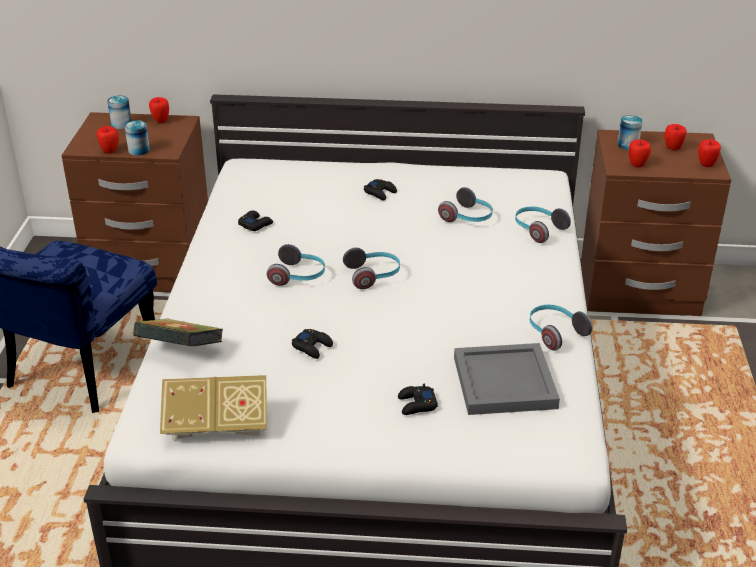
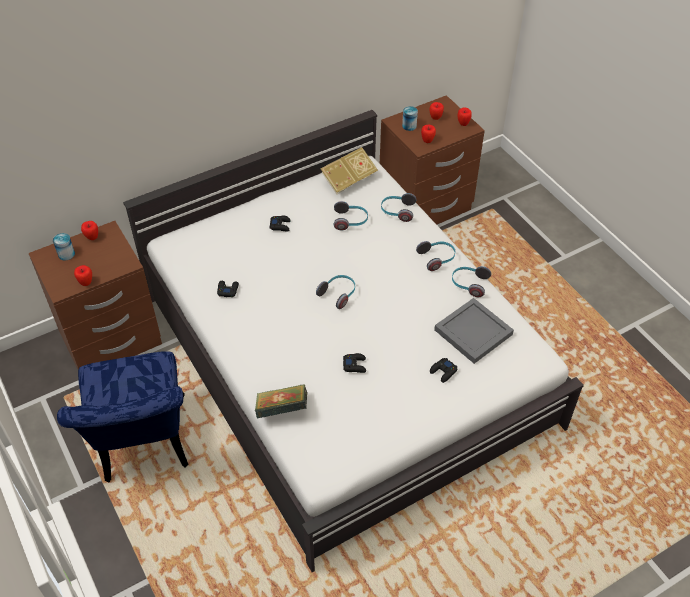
camera: 35 degrees left, 15 degrees up
can [125,120,150,156] -> none
book [160,375,267,440] -> book moved to [321,147,378,195]
headphones [266,244,325,286] -> headphones moved to [416,241,455,271]

